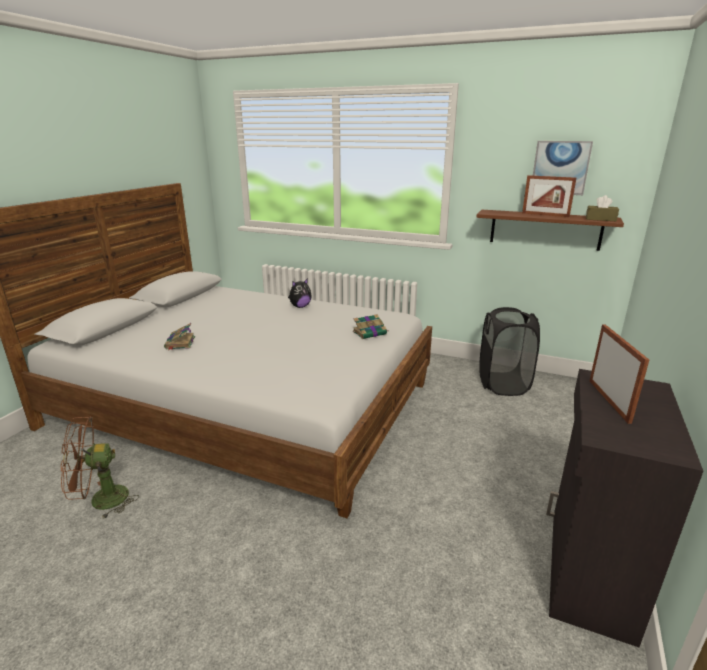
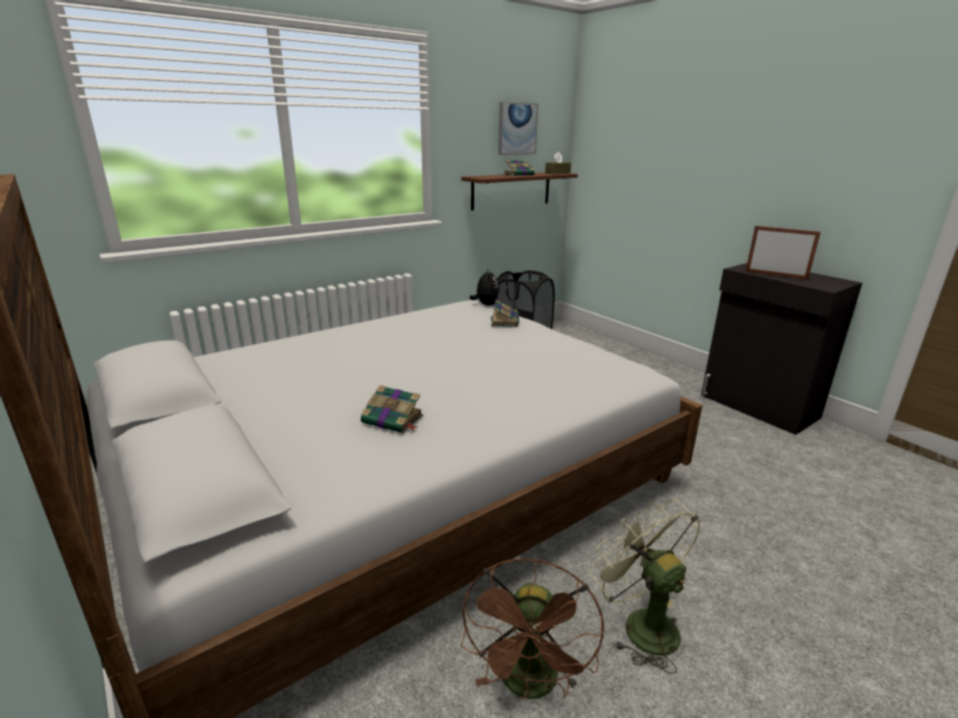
camera: 60 degrees left, 0 degrees up
plush toy [288,278,312,308] -> plush toy moved to [470,267,500,305]
picture frame [522,175,576,217] -> book [504,160,536,176]
none -> green fan [590,499,700,674]

